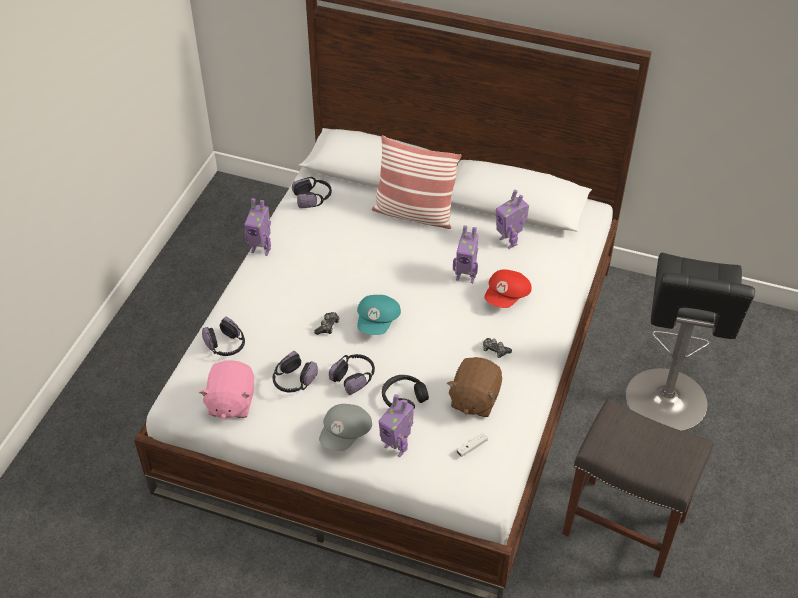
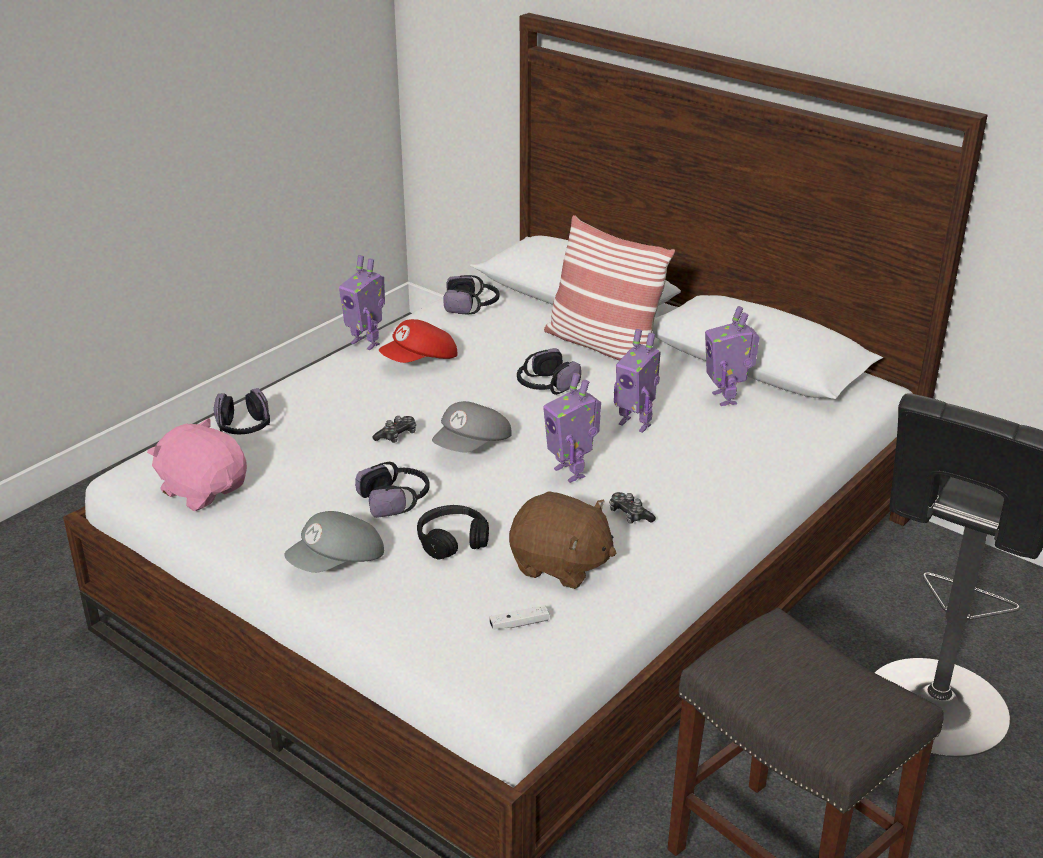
camera: 20 degrees right, 15 degrees down
pink plush toy [199,360,254,419] -> pink plush toy turned 105 degrees clockwise [147,418,247,511]
headphones [273,351,318,392] -> headphones moved to [517,348,581,395]
turquoise cap [357,295,401,335] -> grey cap [432,401,512,453]
toy robot [379,394,414,457] -> toy robot moved to [543,373,601,483]
brown plush toy [447,357,502,417] -> brown plush toy turned 105 degrees counterclockwise [509,491,616,589]
red cap [484,269,531,308] -> red cap moved to [379,319,457,363]

